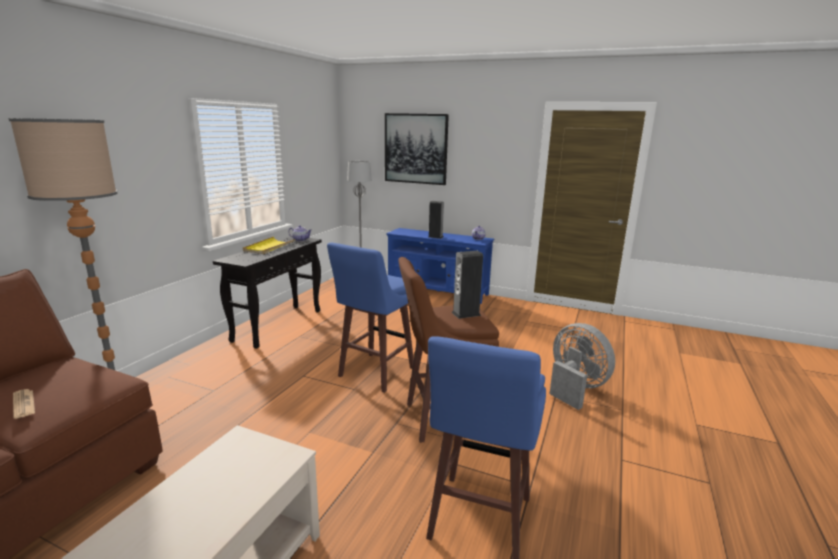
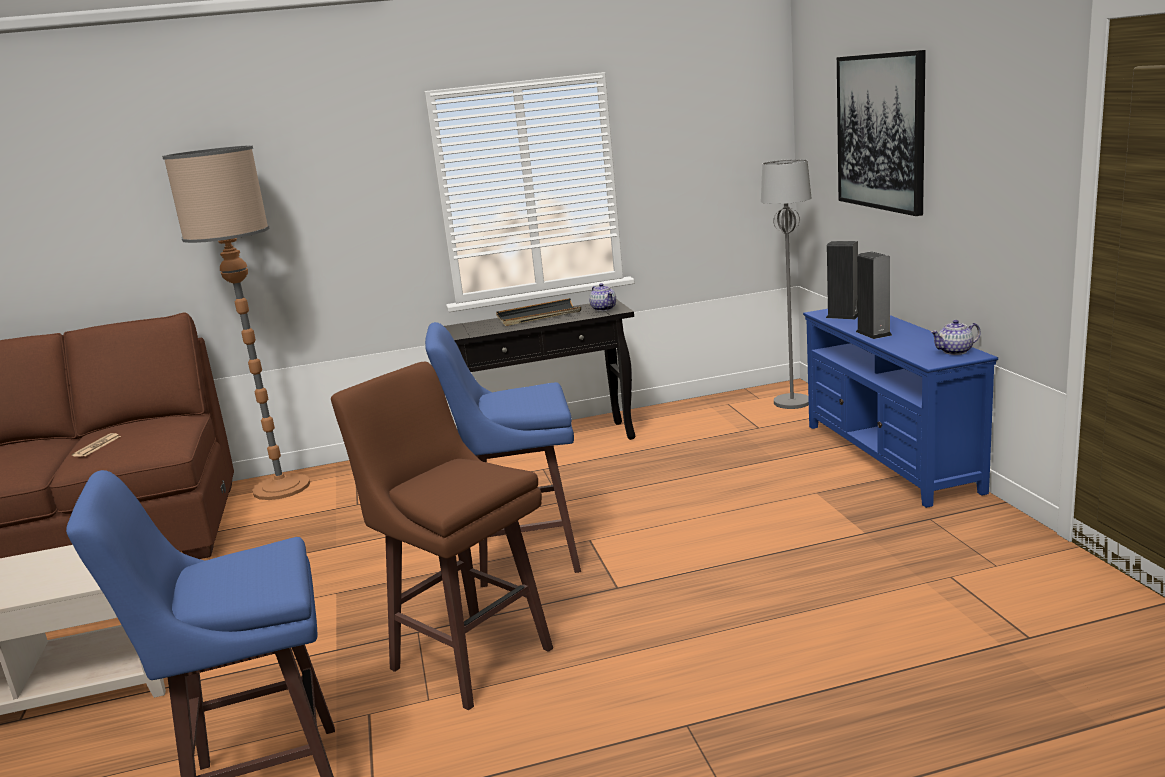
camera: 55 degrees right, 0 degrees up
yellow tray [243,237,295,254] -> black tray [496,298,581,326]
speaker [451,251,483,319] -> speaker moved to [826,241,858,319]
grey fan [550,323,615,410] -> none

